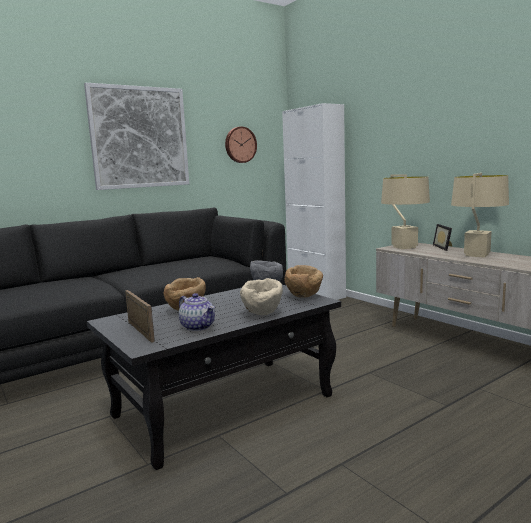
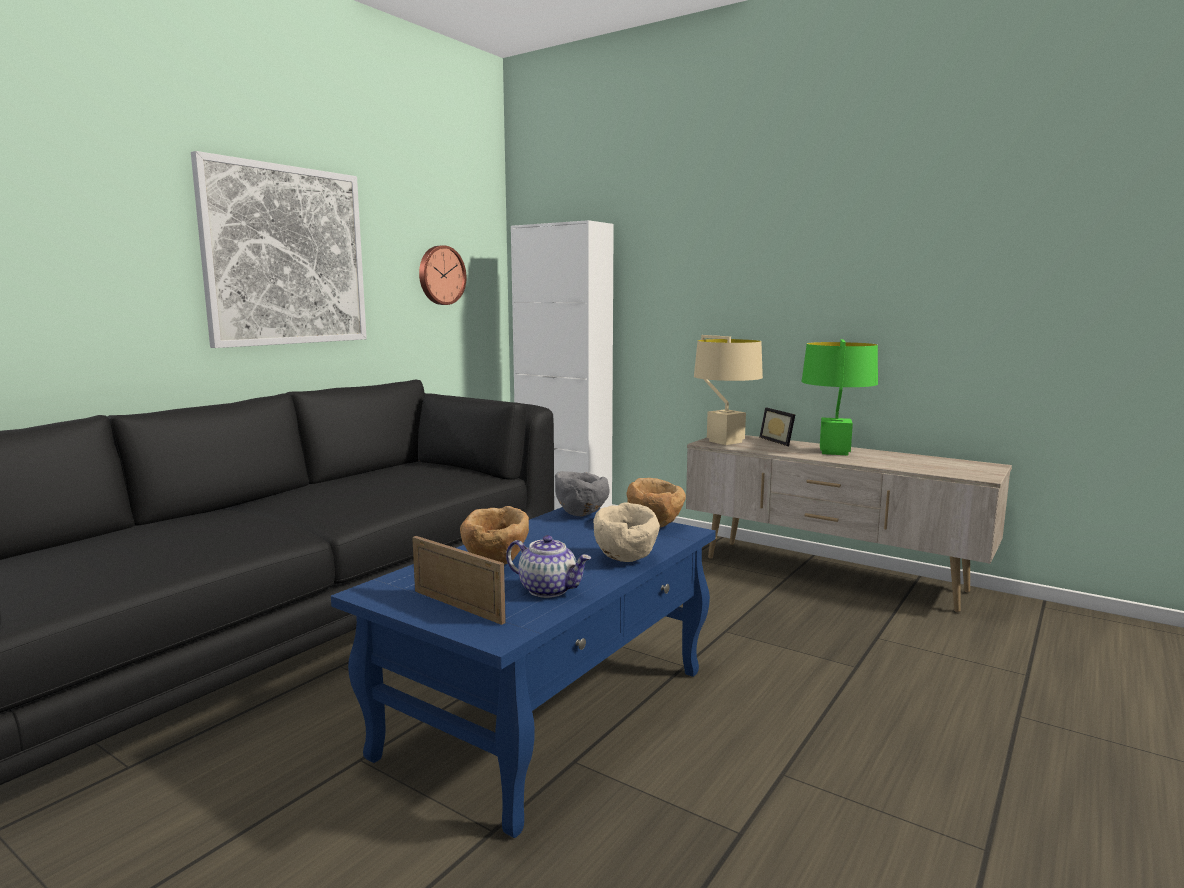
camera: 20 degrees left, 0 degrees up
black coffee table [87,285,341,470] -> blue coffee table [331,507,716,838]
beige table lamp [451,173,509,257] -> green table lamp [802,339,878,456]

